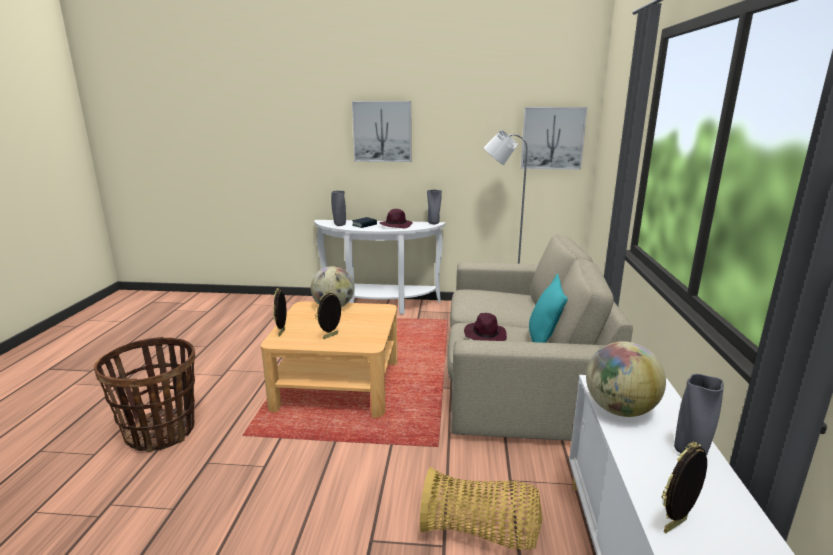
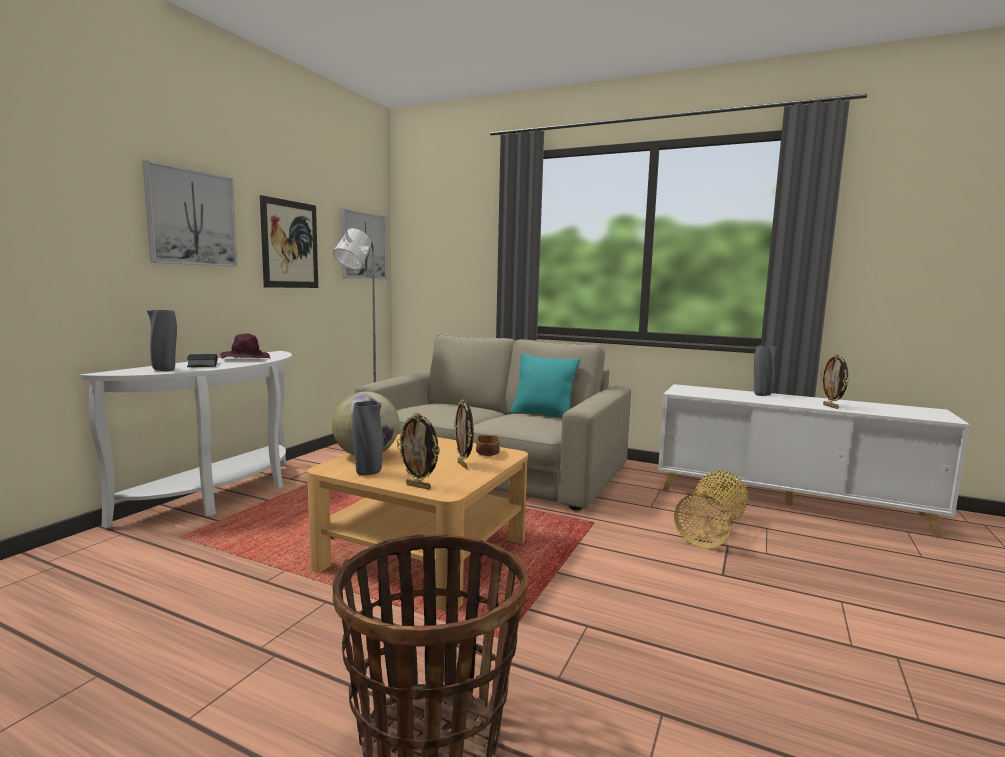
camera: 70 degrees left, 10 degrees down
grey vase [427,190,442,224] -> grey vase moved to [352,400,383,475]
purple hat [464,313,507,341] -> none
globe [586,341,666,417] -> none
none -> picture [260,195,318,288]
none -> brown bowl [476,435,500,456]

